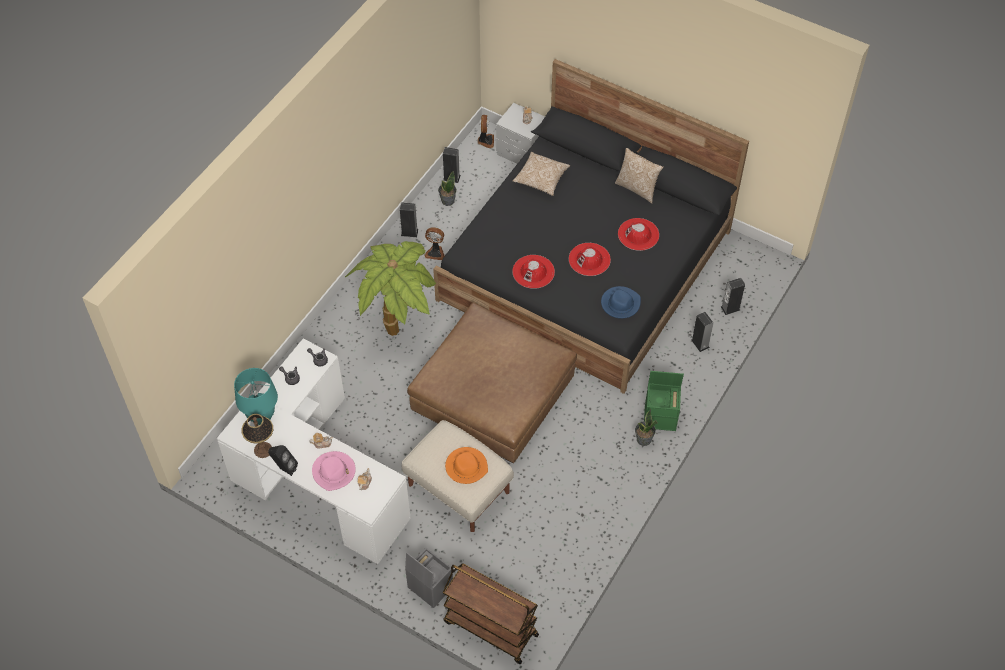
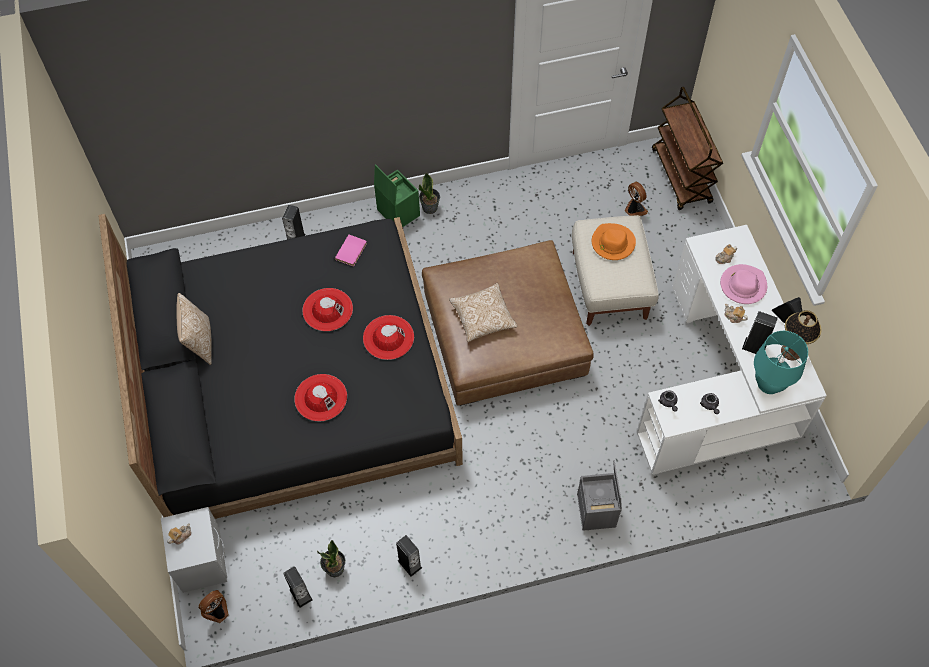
camera: 135 degrees left, 5 degrees up
potted plant [345,241,436,336] -> none
grey storage box [405,548,453,608] -> grey storage box moved to [577,460,622,531]
fan [424,227,444,260] -> fan moved to [625,182,648,216]
pillow [513,152,570,196] -> pillow moved to [449,283,518,342]
blue hat [601,286,641,319] -> pink book [335,235,367,266]
red hat [618,218,659,251] -> red hat moved to [294,374,347,421]
speaker [721,278,745,315] -> speaker moved to [742,311,778,354]

